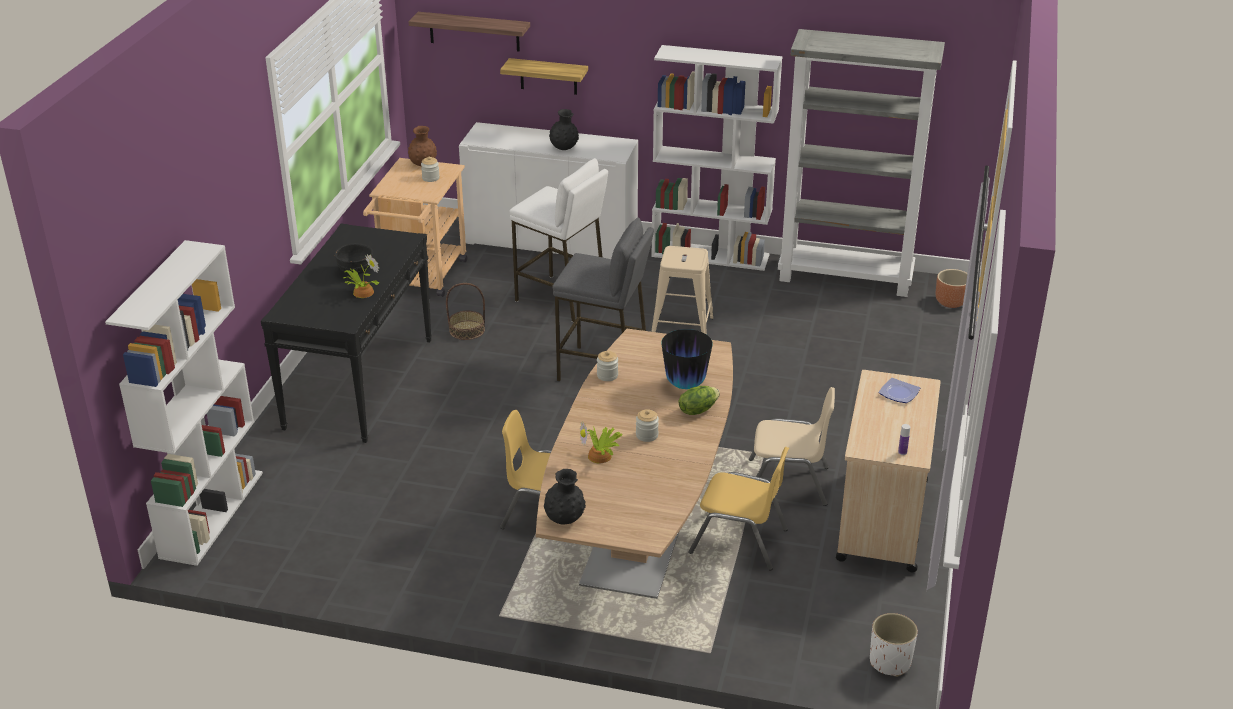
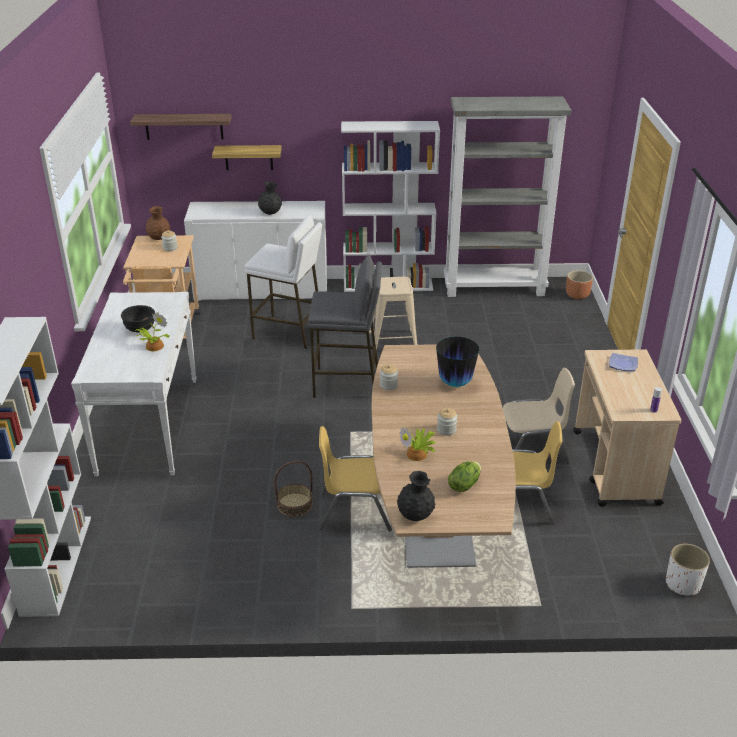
camera: 15 degrees left, 0 degrees up
black console table [261,224,432,443] -> white console table [71,292,196,476]
basket [446,283,485,340] -> basket moved to [274,461,313,517]
lettuce [679,386,720,415] -> lettuce moved to [448,461,481,492]

